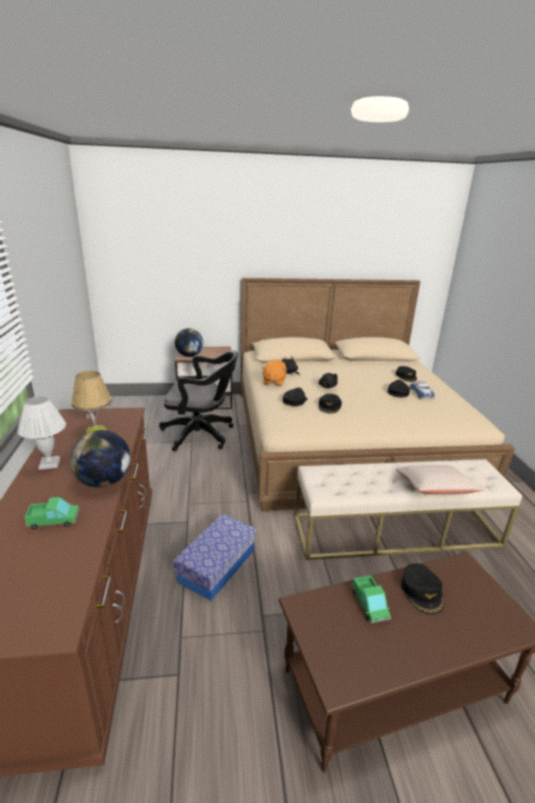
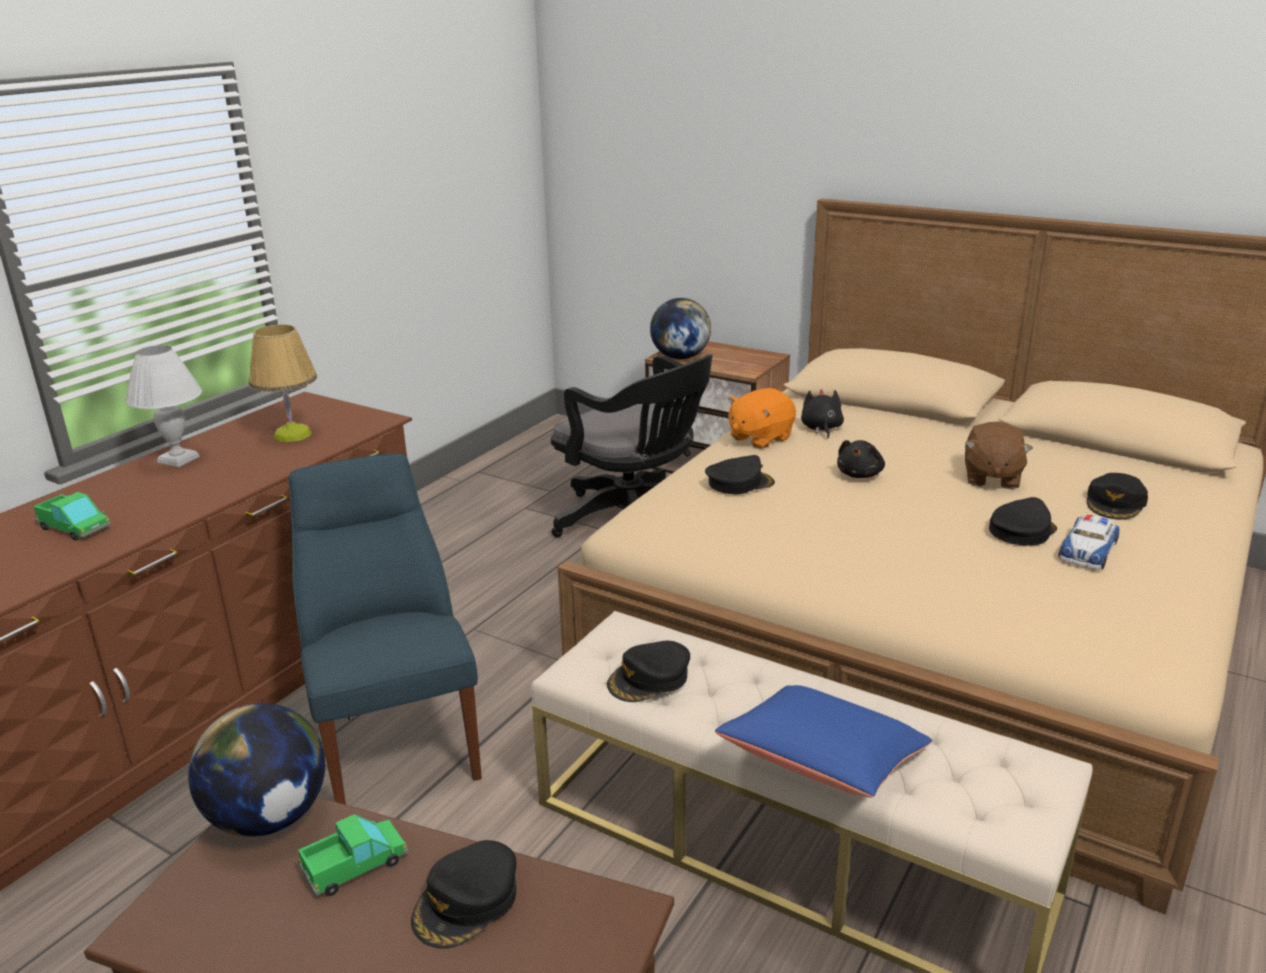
camera: 40 degrees right, 0 degrees up
globe [70,430,131,488] -> globe moved to [188,703,325,837]
storage box [174,514,256,601] -> blue chair [288,453,482,805]
black cap [319,394,342,413] -> black cap moved to [607,641,690,702]
toy truck [352,575,391,623] -> toy truck turned 150 degrees counterclockwise [298,814,408,896]
beige pillow [396,465,484,494] -> blue pillow [715,685,932,798]
none -> brown plush toy [965,421,1033,489]

